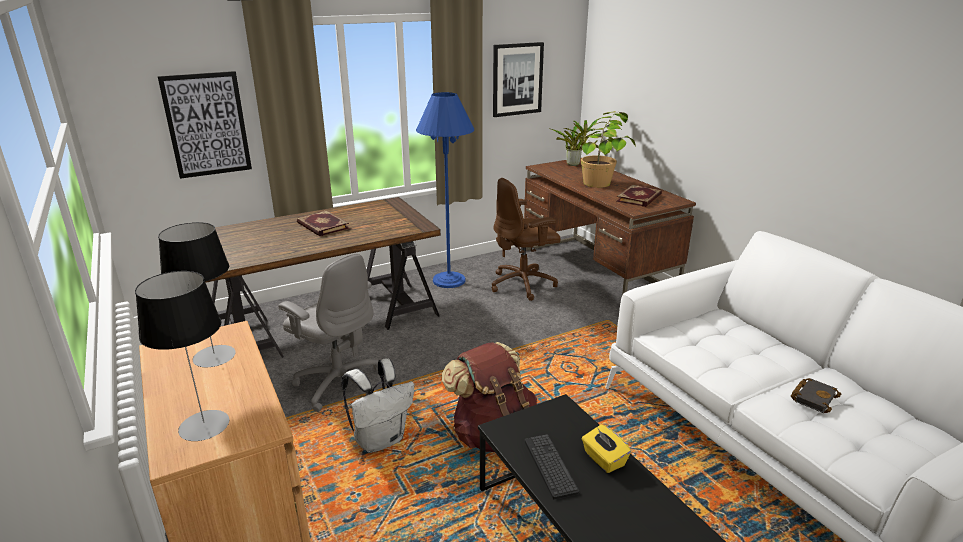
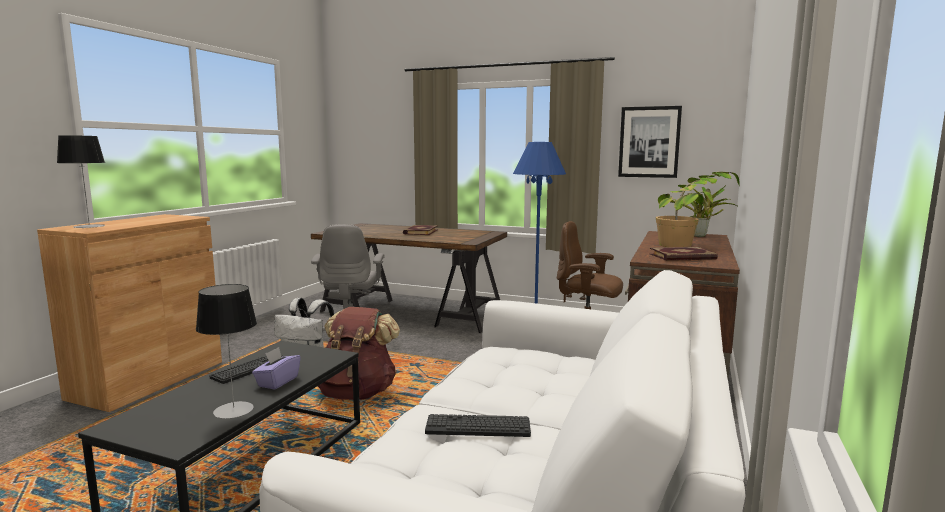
camera: 50 degrees right, 15 degrees down
picture [157,71,252,179] -> none
table lamp [158,222,236,367] -> table lamp moved to [196,284,257,419]
yellow tissue box [582,424,631,473] -> purple tissue box [252,347,301,390]
black book [791,378,841,413] -> keyboard [425,414,531,437]

